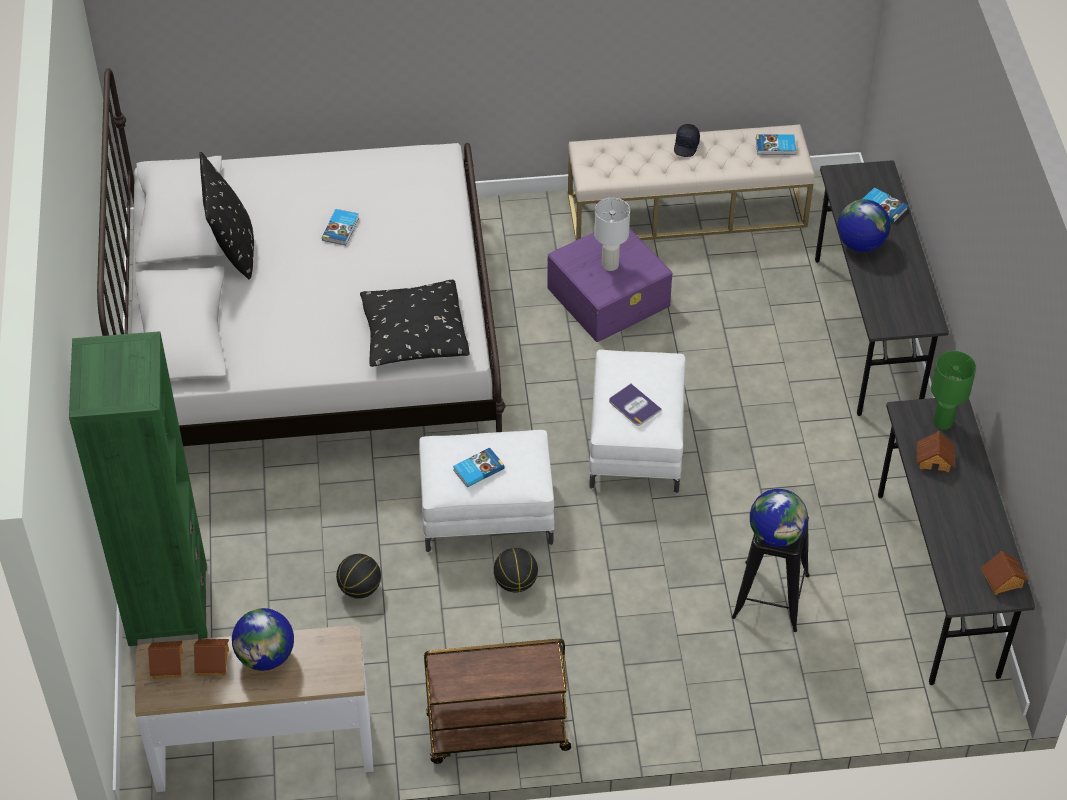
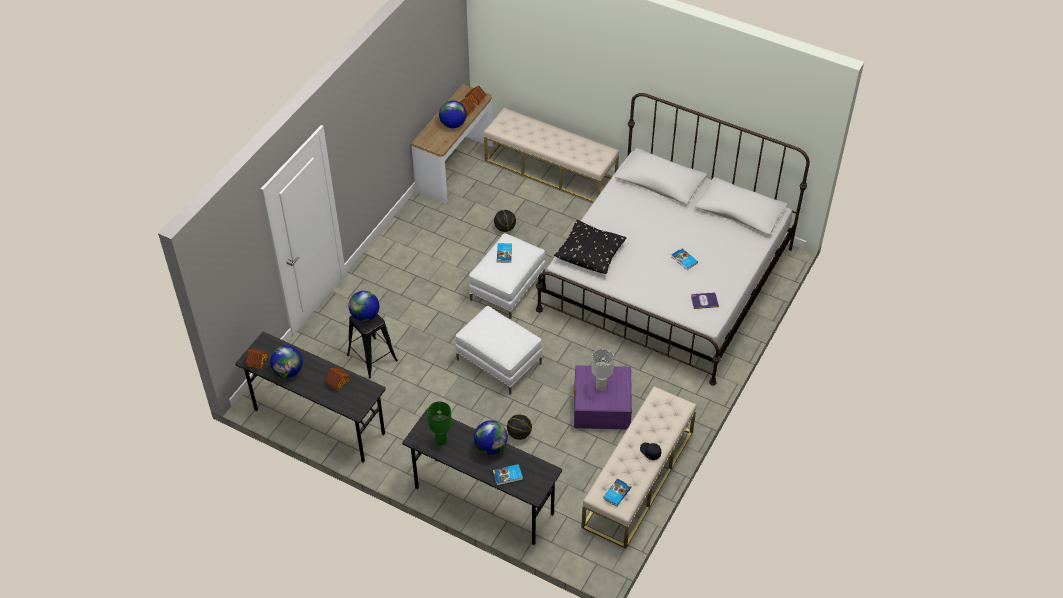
camera: 125 degrees right, 0 degrees up
green bookcase [69,331,208,646] -> beige bench [484,108,619,203]
black pillow [199,152,254,279] -> none
brown cart [424,639,571,764] -> none
basketball [494,548,538,592] -> basketball moved to [507,414,532,440]
book [609,384,662,426] -> book moved to [691,292,719,309]
green table lamp [931,351,976,430] -> green table lamp moved to [427,401,452,446]
none -> globe [270,346,303,378]

